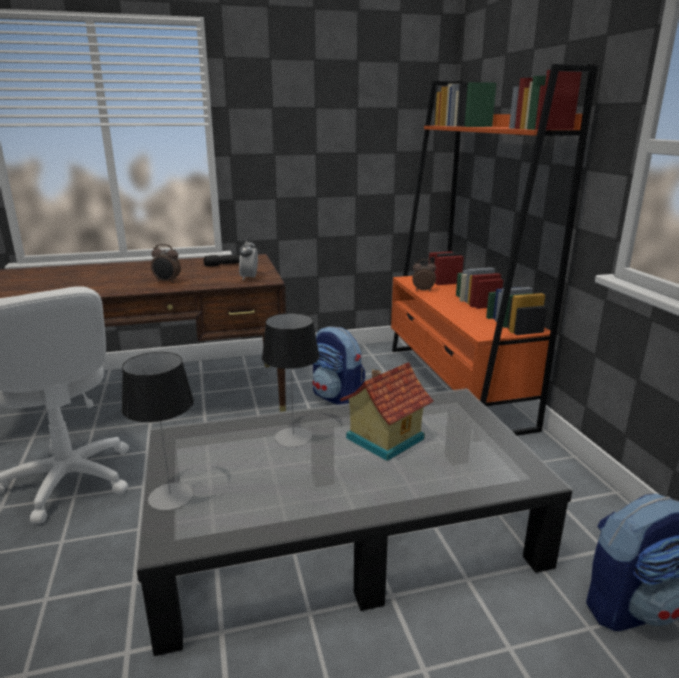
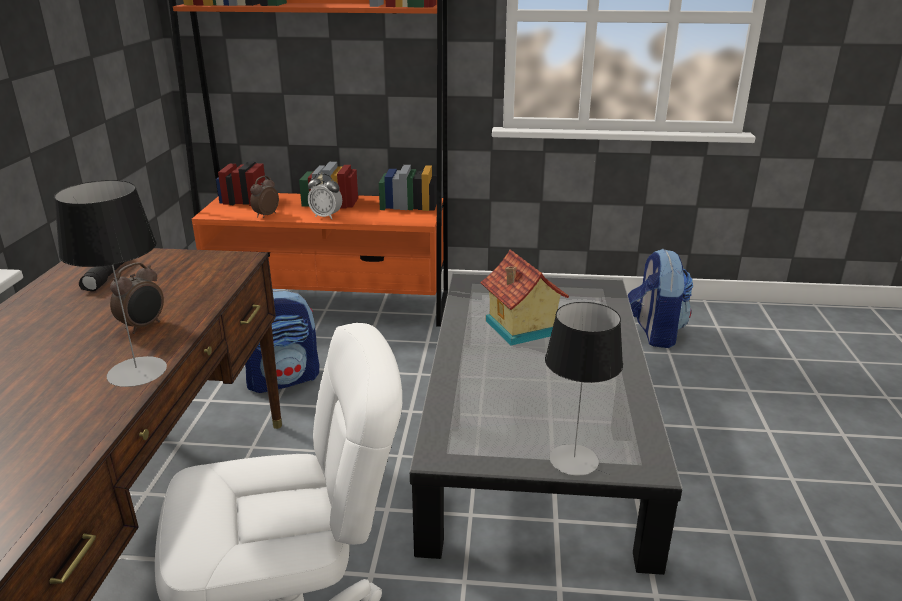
camera: 70 degrees left, 5 degrees up
alarm clock [239,237,258,281] -> alarm clock moved to [308,173,342,219]
table lamp [262,313,320,447] -> table lamp moved to [54,180,167,387]

